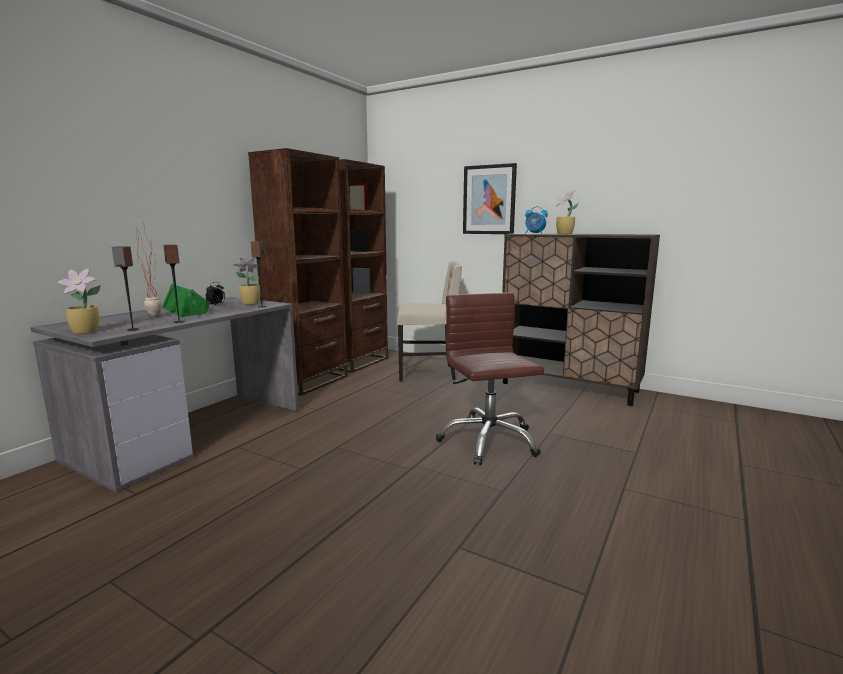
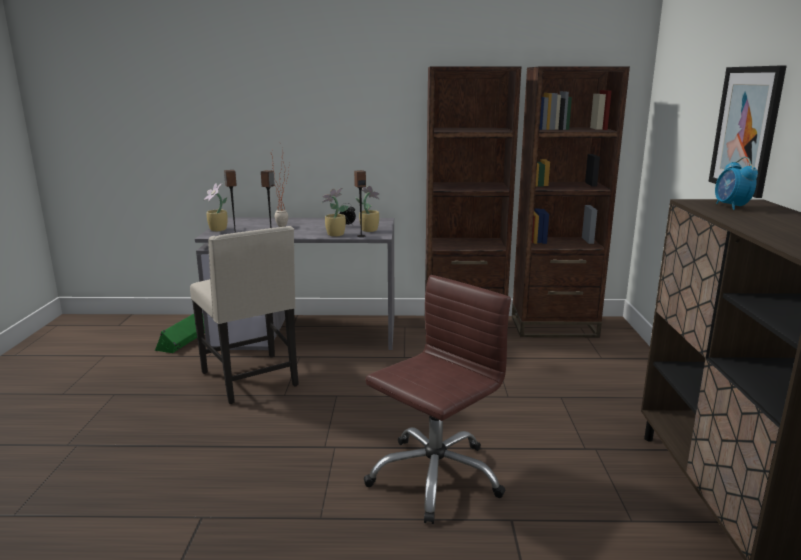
camera: 60 degrees right, 5 degrees up
green speaker [162,284,211,317] -> green speaker moved to [155,314,205,353]
beige chair [397,261,462,382] -> beige chair moved to [190,226,299,404]
potted plant [556,190,579,234] -> potted plant moved to [322,187,349,237]

